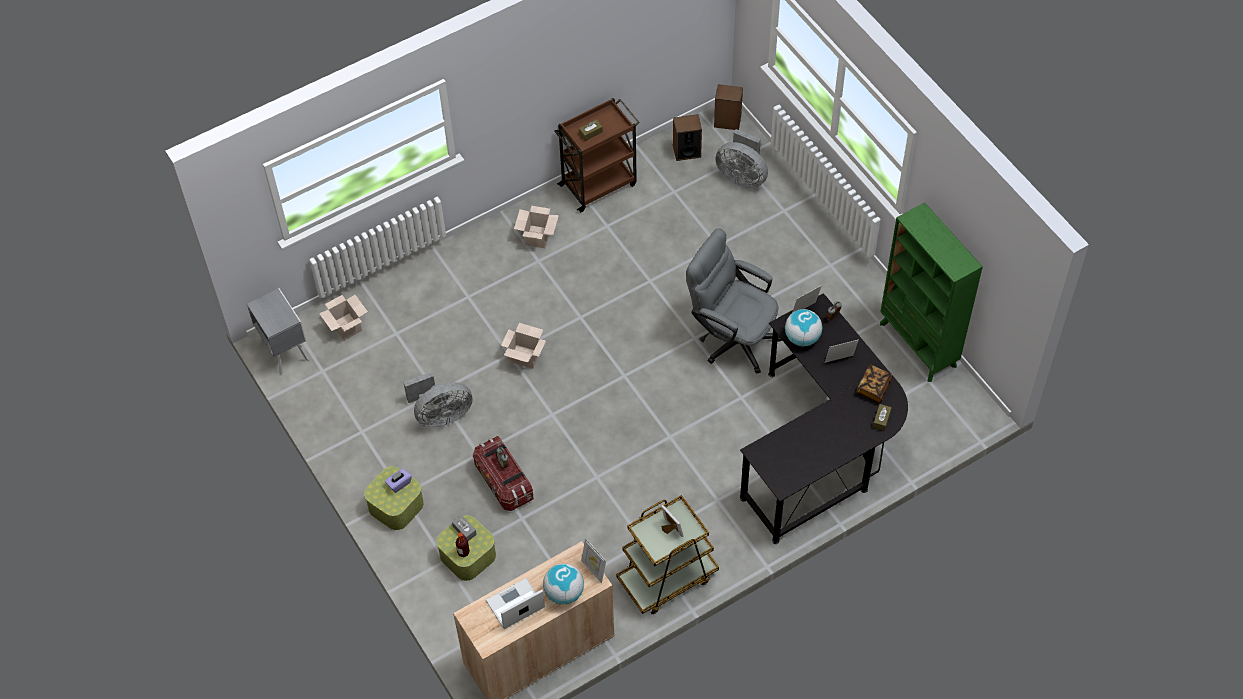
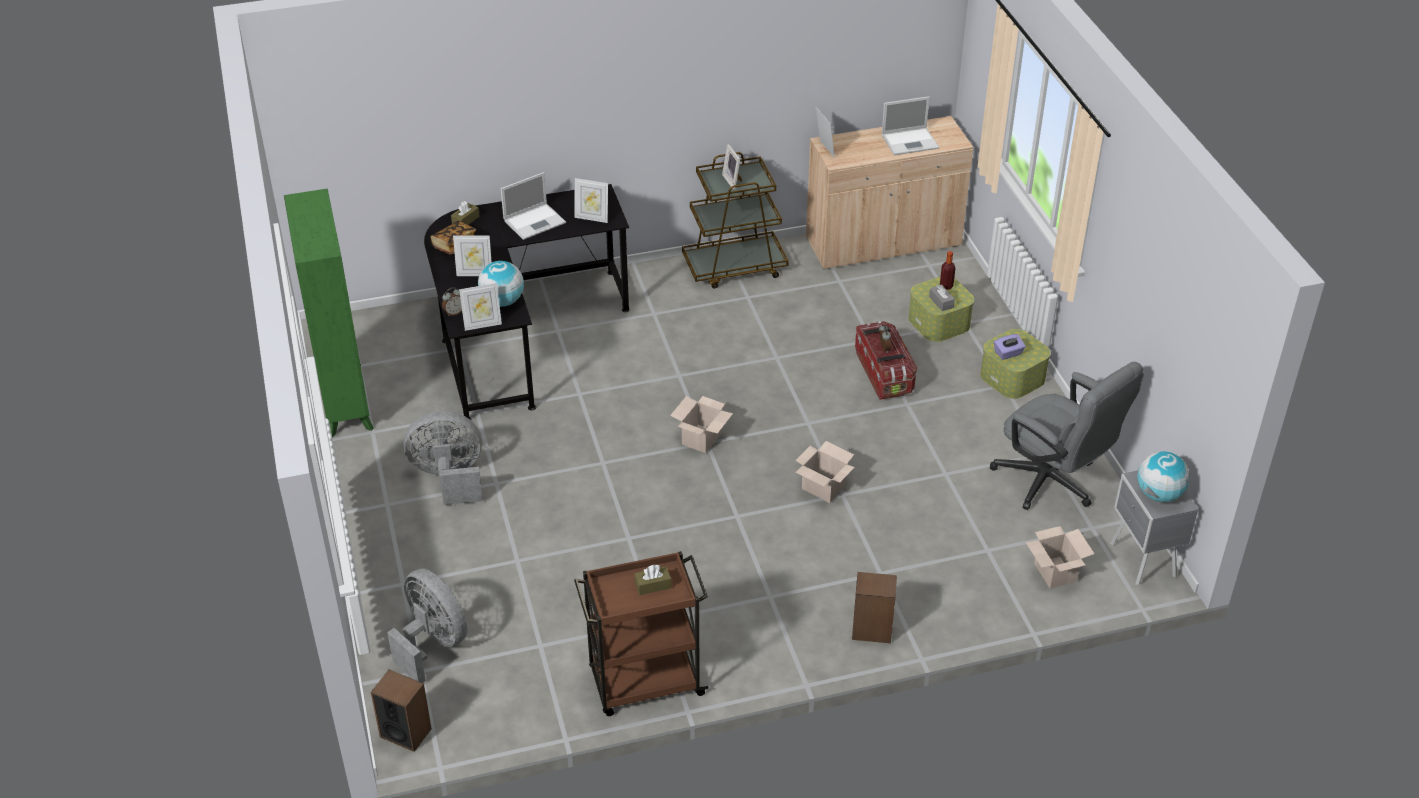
camera: 165 degrees left, 15 degrees down
grey fan [403,372,473,427] -> grey fan moved to [403,411,483,505]
cardboard box [514,206,559,248] -> cardboard box moved to [670,396,733,453]
globe [543,563,584,605] -> globe moved to [1137,451,1190,502]
speaker [673,114,702,161] -> speaker moved to [852,572,897,643]
grey office chair [686,229,782,374] -> grey office chair moved to [990,362,1144,510]
none -> laptop [501,172,566,240]
none -> picture frame [575,178,608,223]

